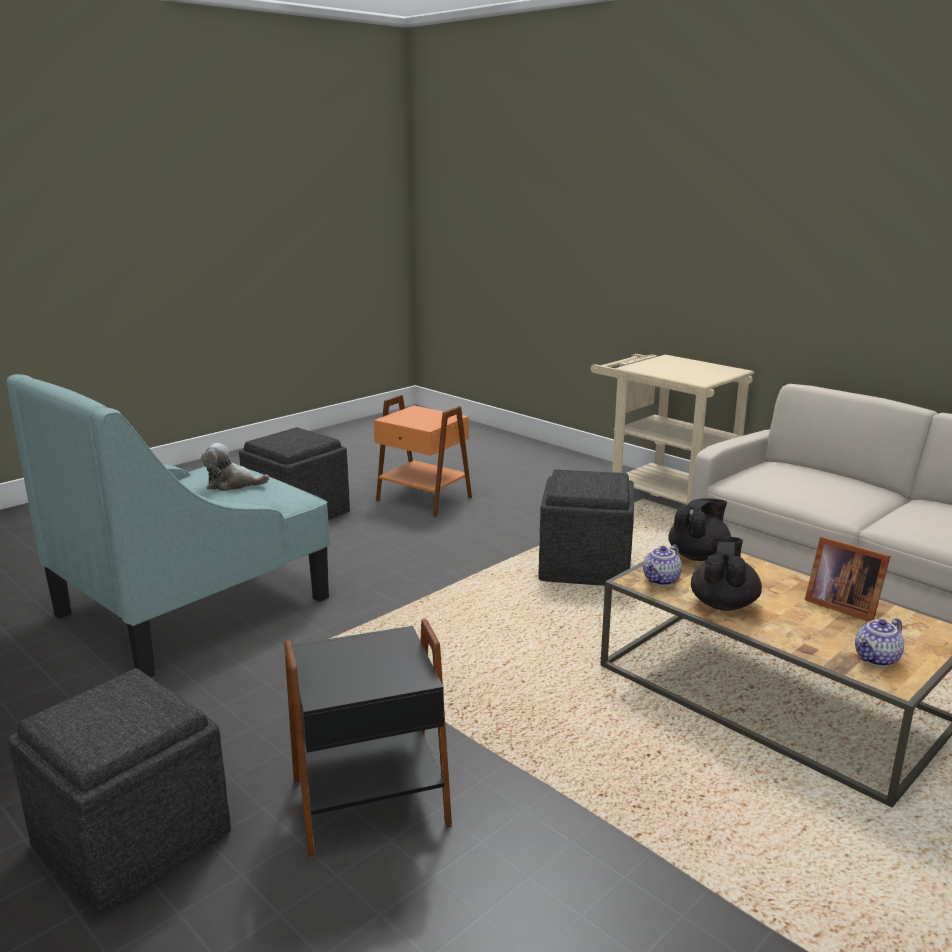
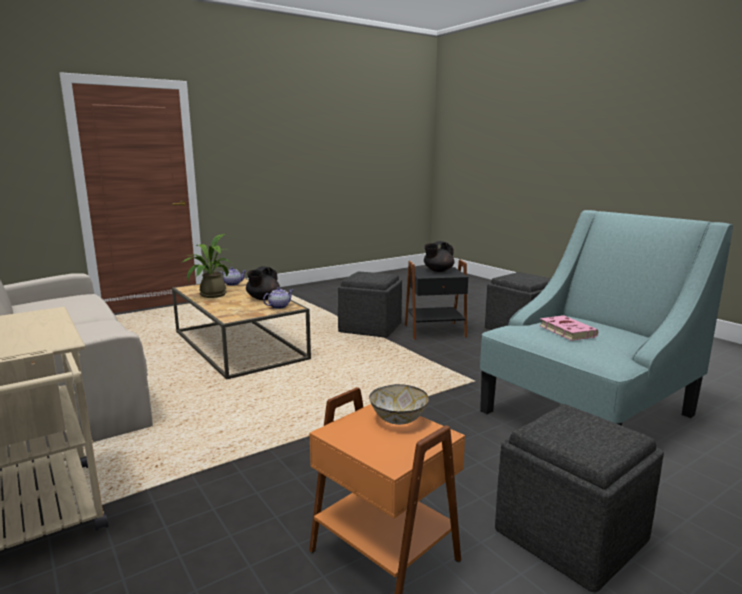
camera: 170 degrees left, 5 degrees down
plush toy [201,443,269,491] -> pink book [539,315,598,341]
grey ottoman [539,469,634,586] -> grey ottoman moved to [337,271,402,338]
black teapot [668,498,731,561] -> black teapot moved to [424,241,454,272]
picture frame [805,536,890,621] -> potted plant [181,234,233,298]
none -> bowl [369,384,429,425]

